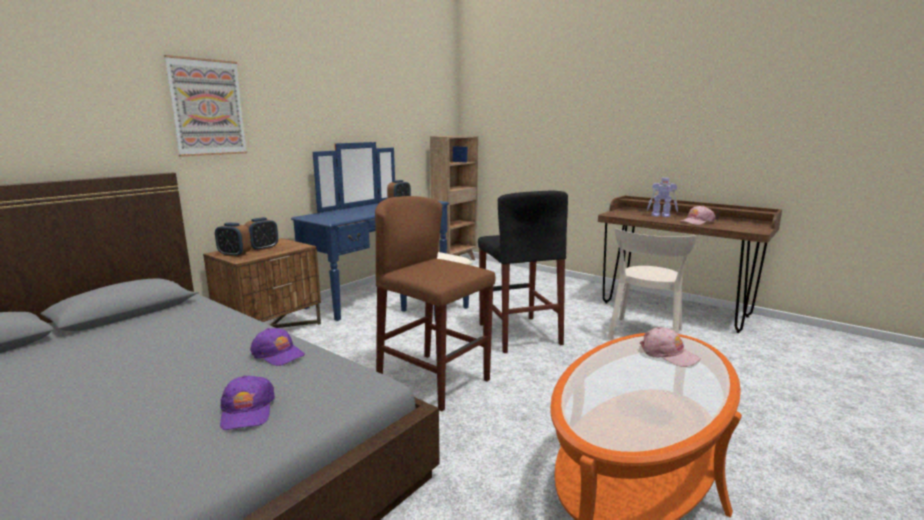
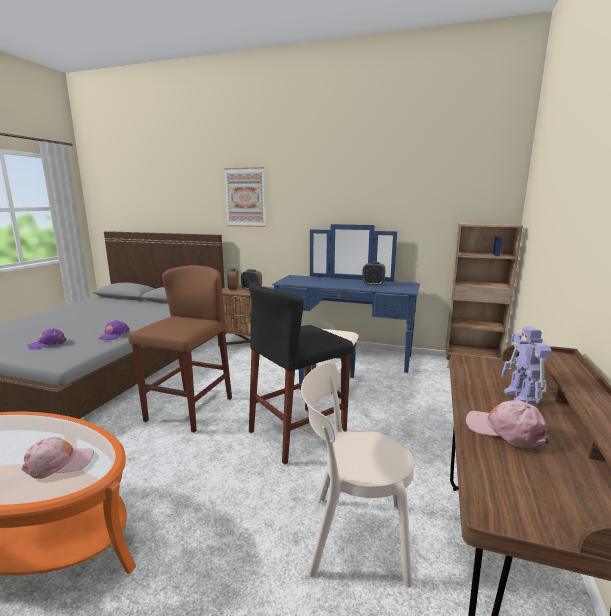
camera: 70 degrees right, 0 degrees up
pink cap [640,327,700,367] -> pink cap turned 135 degrees counterclockwise [21,437,94,479]

